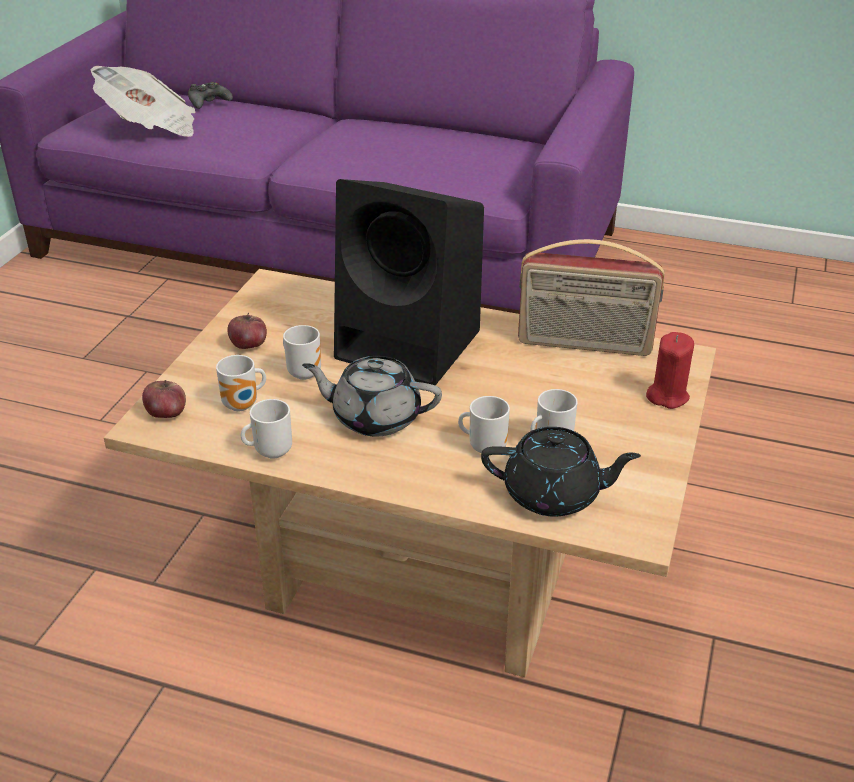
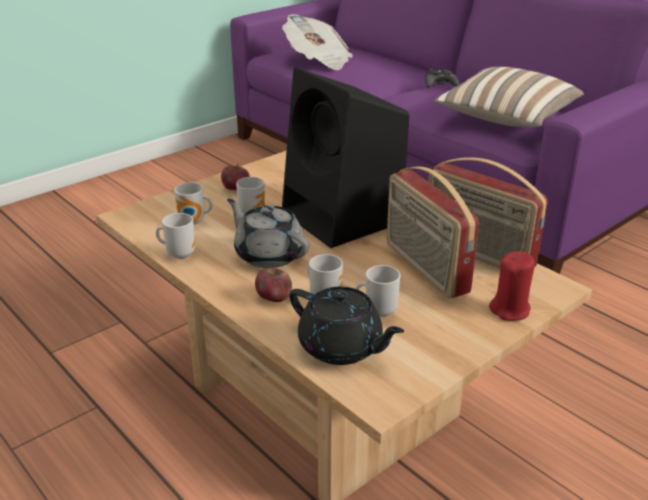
camera: 30 degrees right, 5 degrees down
apple [142,380,186,418] -> apple moved to [255,267,292,302]
black game controller [188,82,233,109] -> black game controller moved to [425,69,459,88]
none -> radio [387,166,479,298]
none -> pillow [435,67,584,127]

